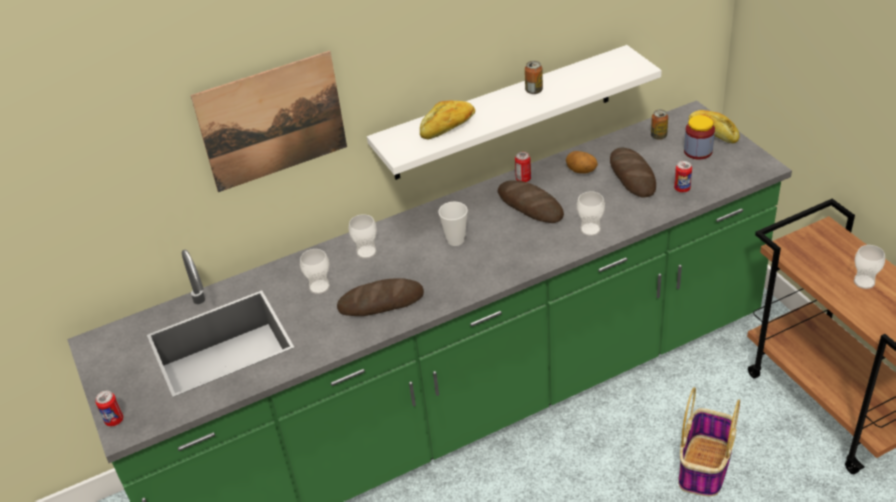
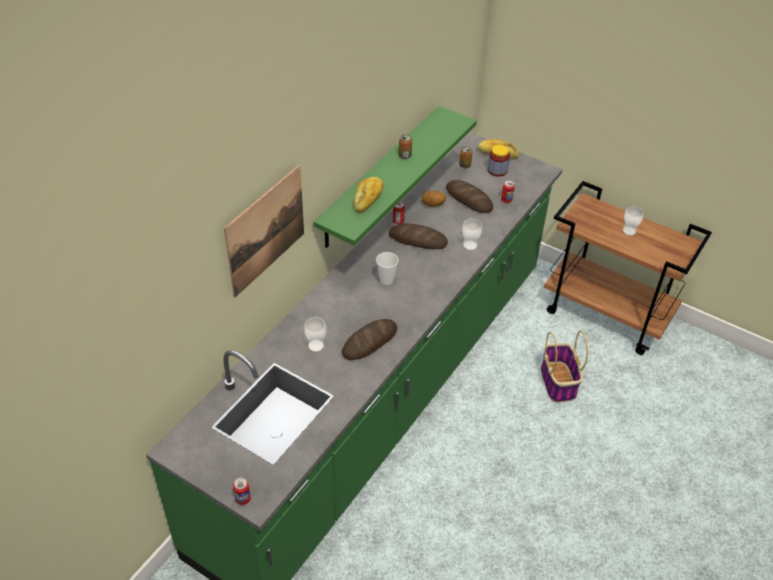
camera: 35 degrees left, 5 degrees up
cup [348,214,377,259] -> none
white shelf [367,45,662,180] -> green shelf [313,106,477,248]

